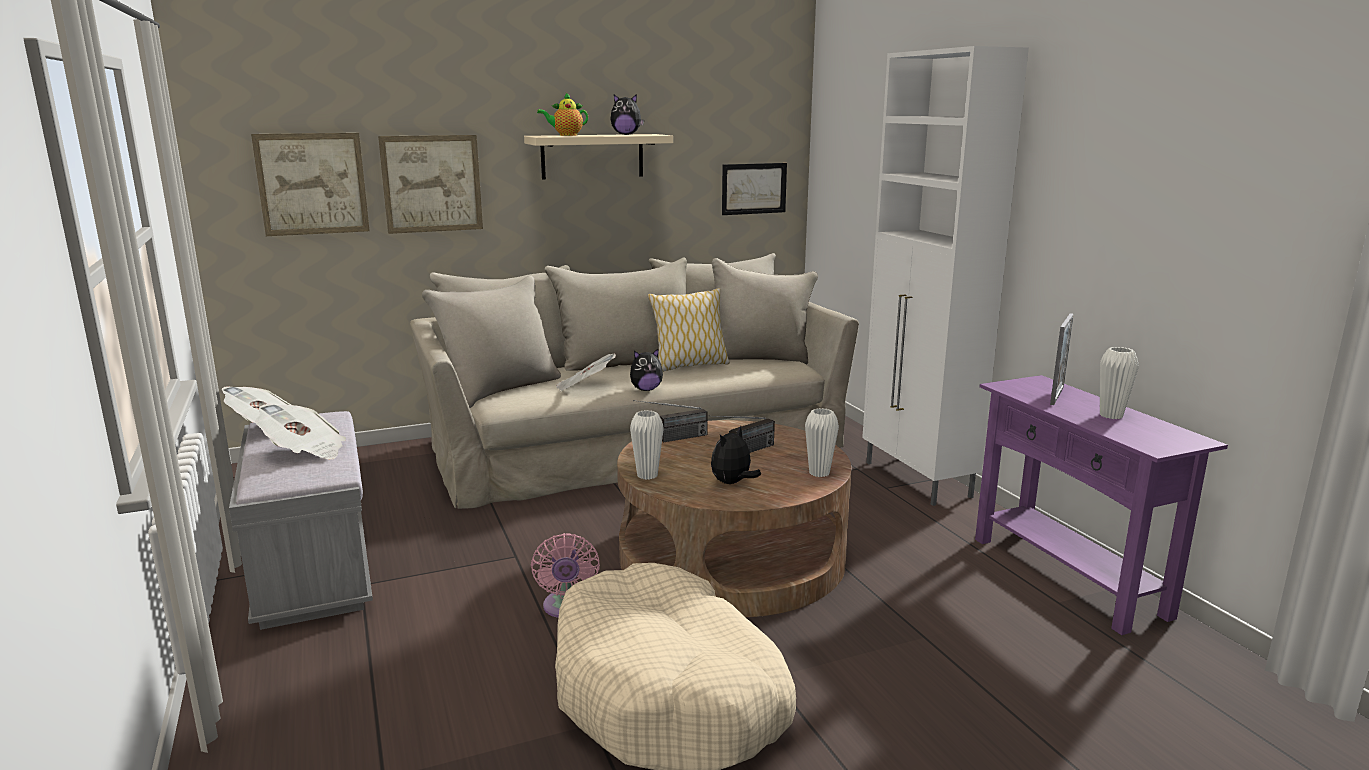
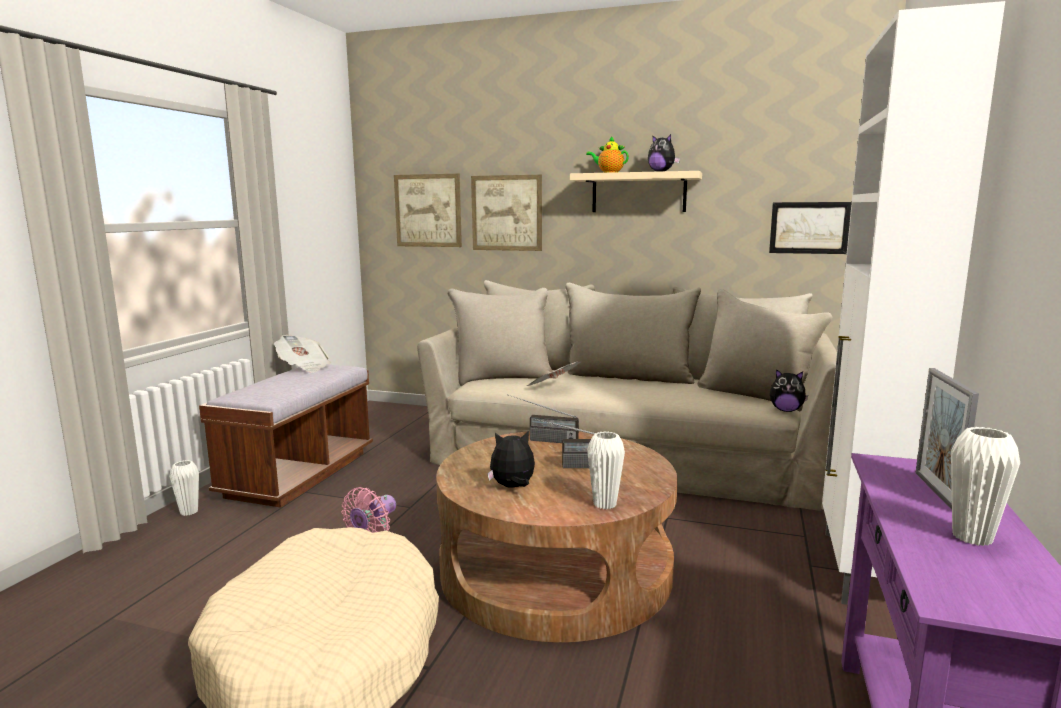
camera: 40 degrees right, 5 degrees down
grey bench [229,411,373,630] -> brown bench [199,364,373,508]
newspaper [255,404,346,459] -> none
plush toy [630,348,663,391] -> plush toy moved to [770,369,808,412]
white vase [630,410,664,480] -> white vase moved to [169,460,199,516]
pillow [648,288,730,372] -> none
picture frame [1050,313,1074,405] -> picture frame turned 120 degrees clockwise [915,368,979,509]

